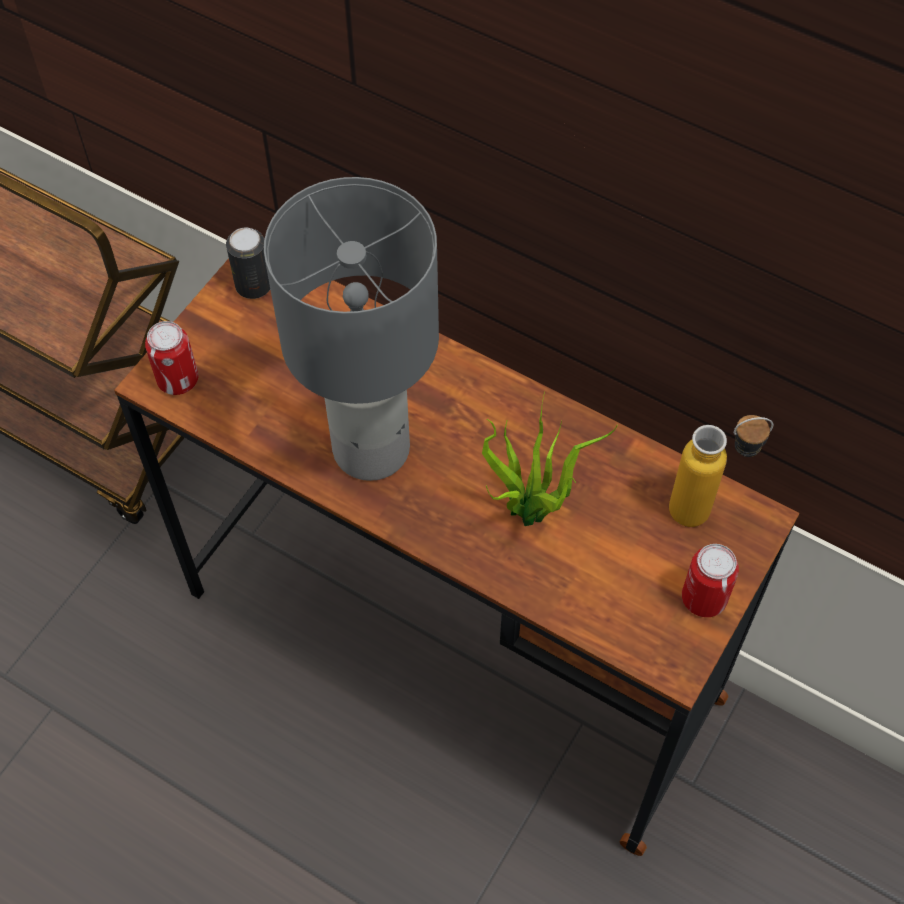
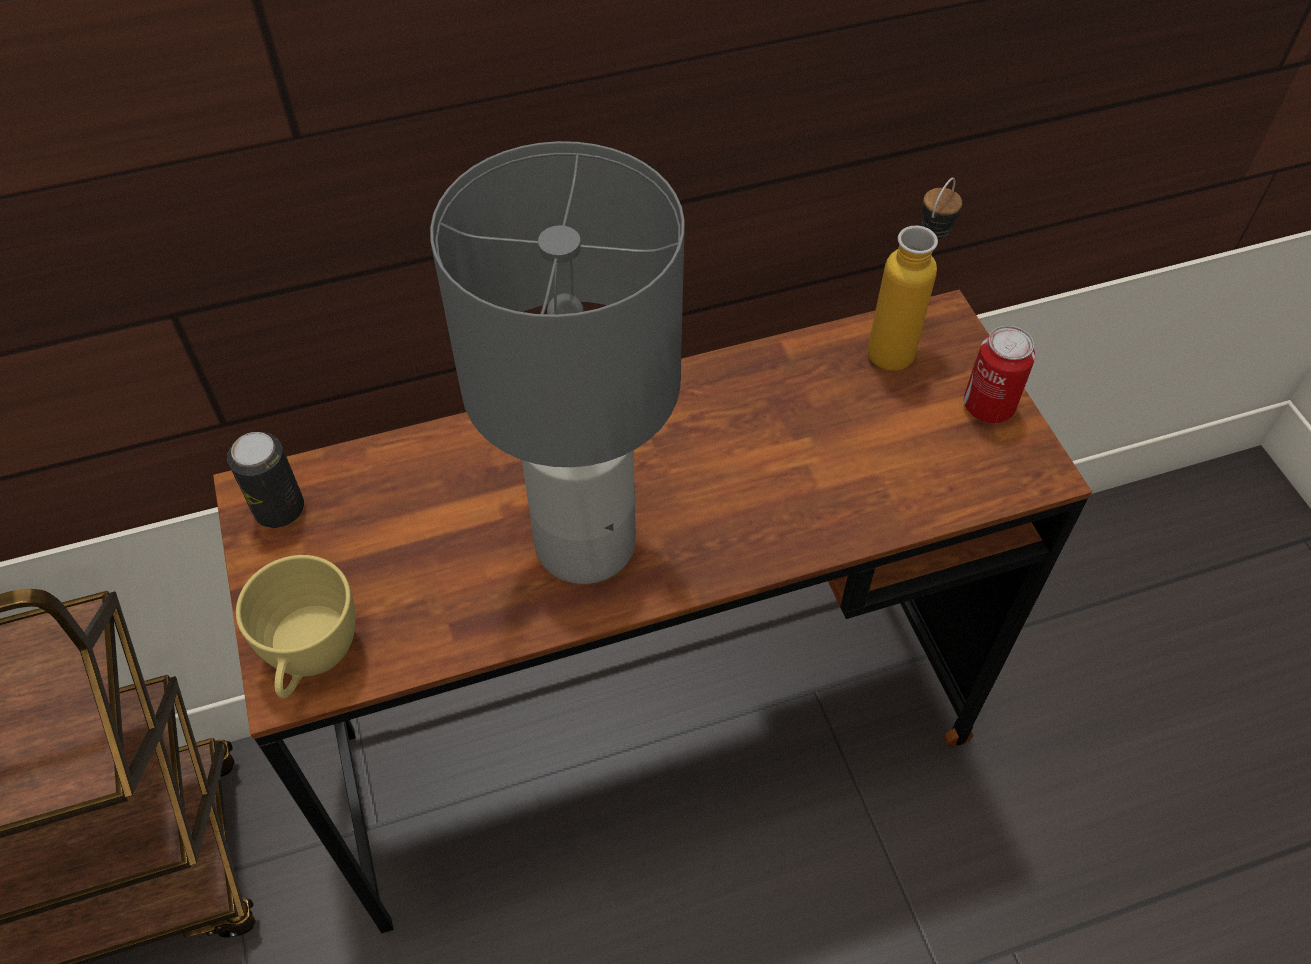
camera: 50 degrees left, 5 degrees down
can [145,321,199,395] -> yellow cup [236,555,356,698]
potted plant [482,392,618,526] -> none

